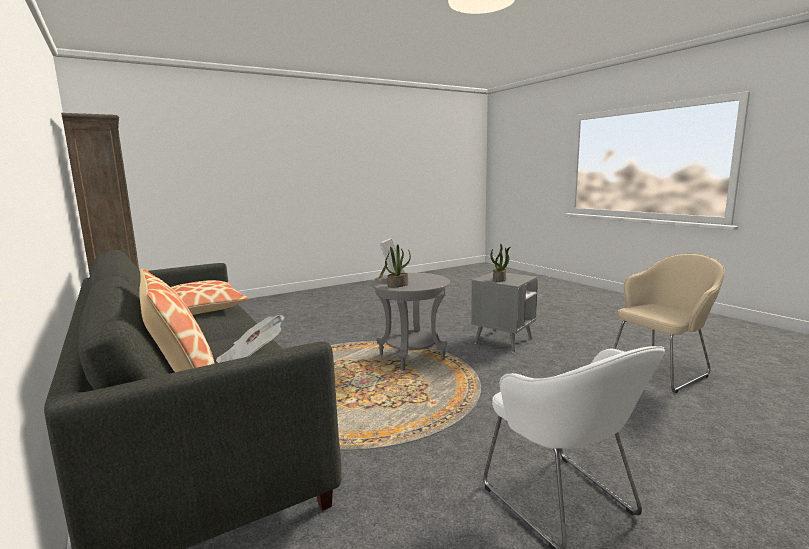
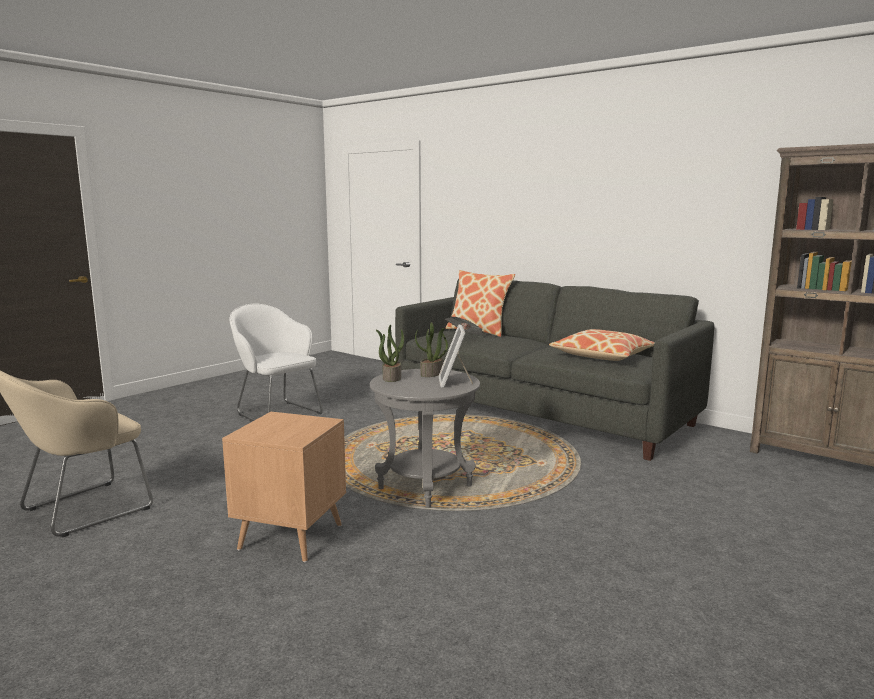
camera: 160 degrees right, 0 degrees up
grey side table [471,272,538,353] -> brown side table [222,412,346,562]
potted plant [490,243,511,282] -> potted plant moved to [376,325,404,382]

